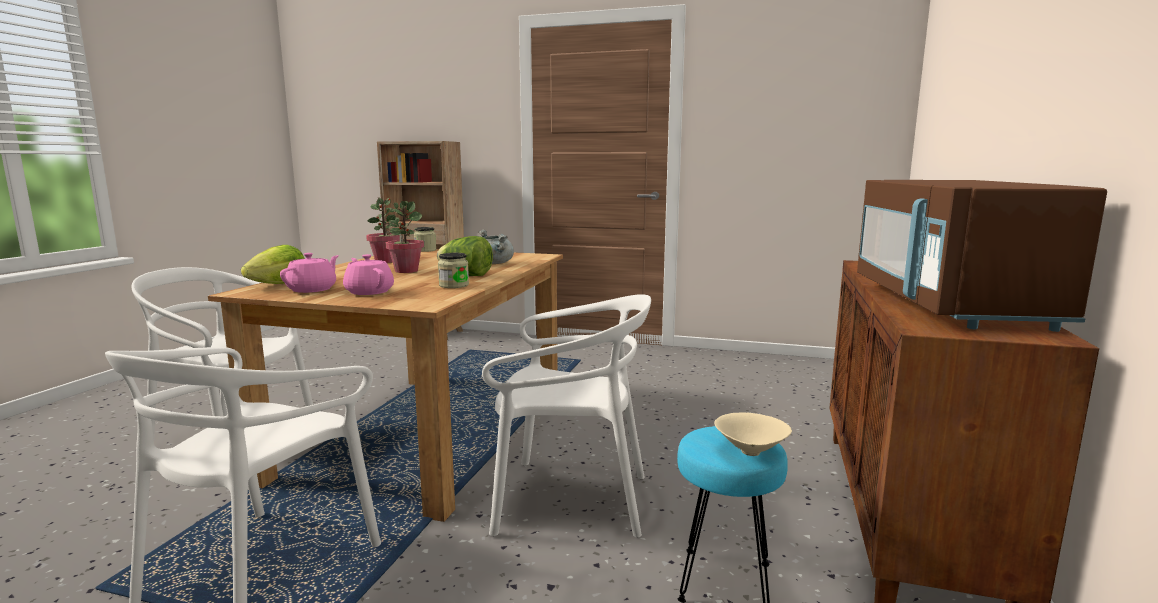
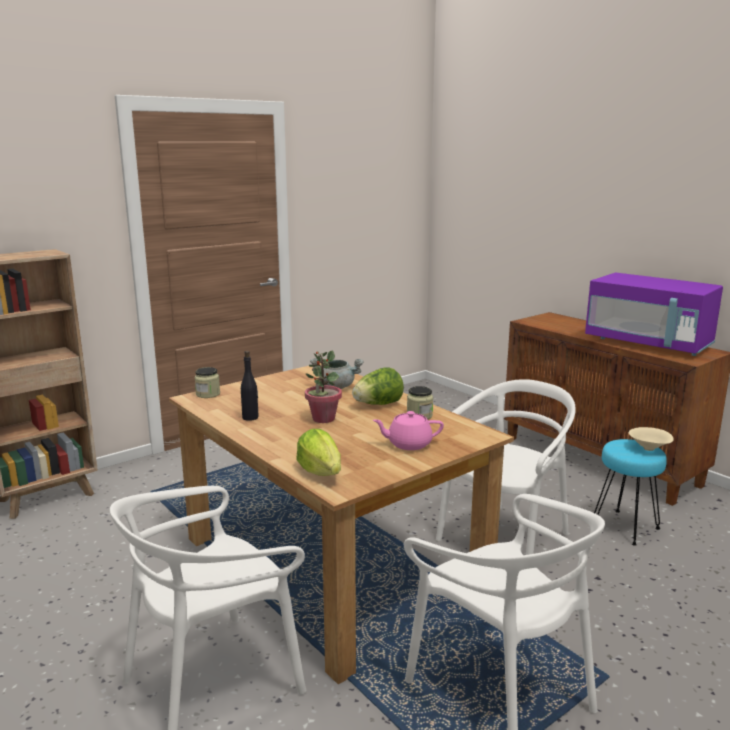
camera: 55 degrees left, 5 degrees up
pink teapot [280,253,339,293] -> none
potted plant [366,197,400,263] -> black bottle [241,351,259,421]
brown microwave [857,180,1107,332] -> purple microwave [585,272,723,356]

